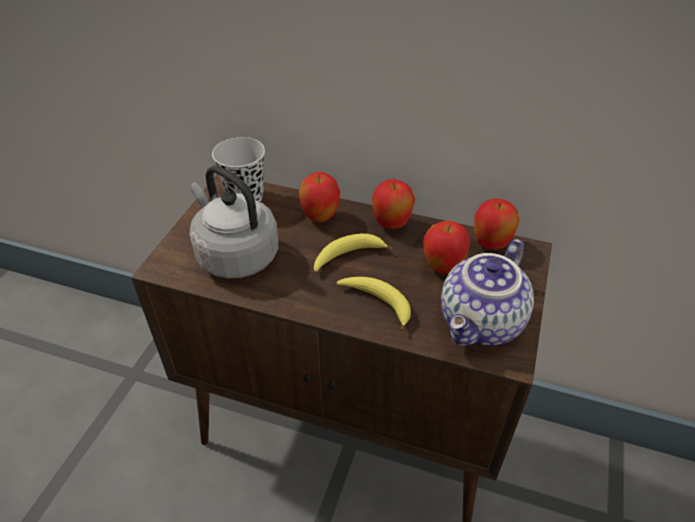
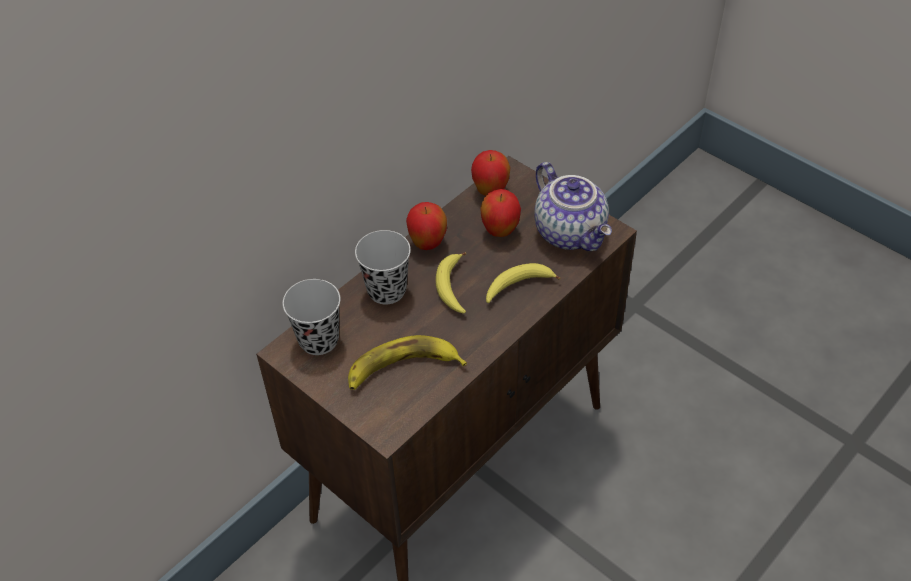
camera: 65 degrees left, 5 degrees up
grey kettle [189,165,278,278] -> banana [348,335,467,390]
apple [299,172,340,222] -> black cup [355,230,411,304]

